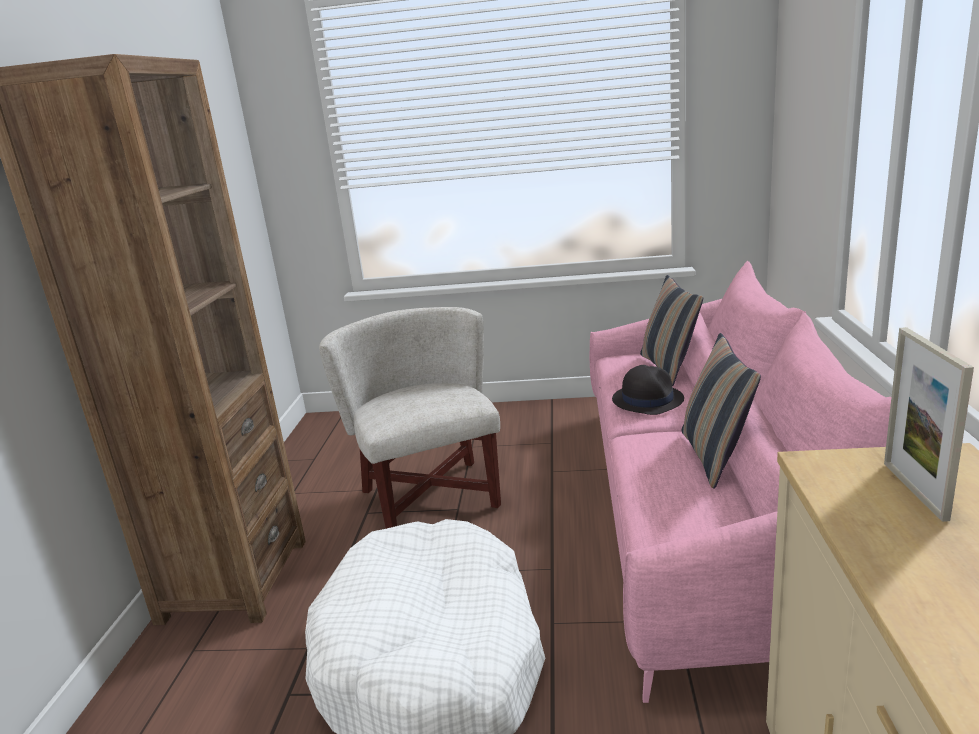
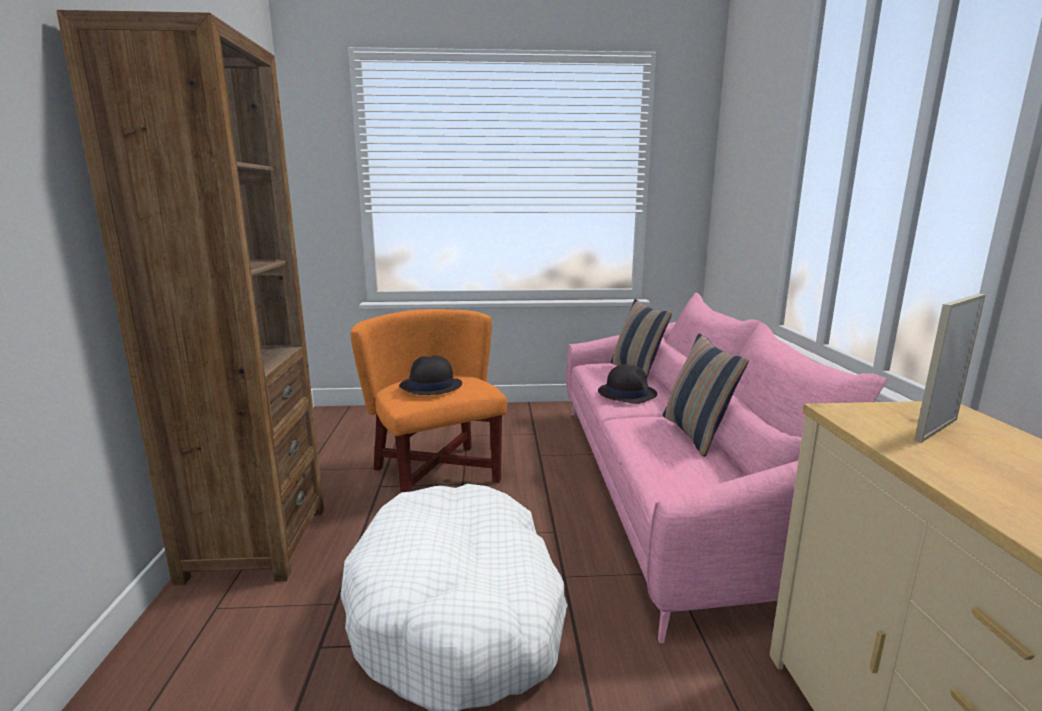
camera: 10 degrees left, 5 degrees down
white armchair [319,307,501,529] -> orange armchair [351,309,507,492]
picture frame [884,327,974,522] -> picture frame turned 60 degrees clockwise [914,294,986,443]
none -> black hat [399,355,462,395]

